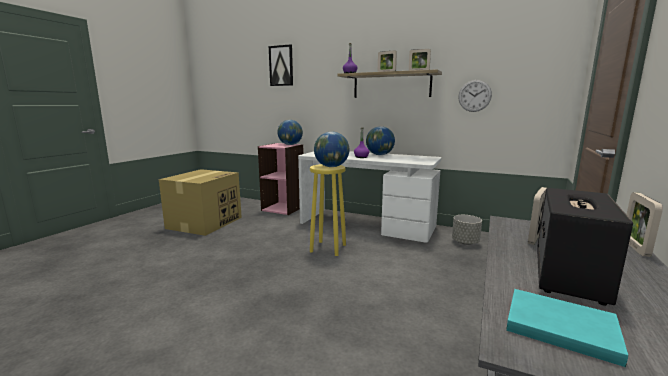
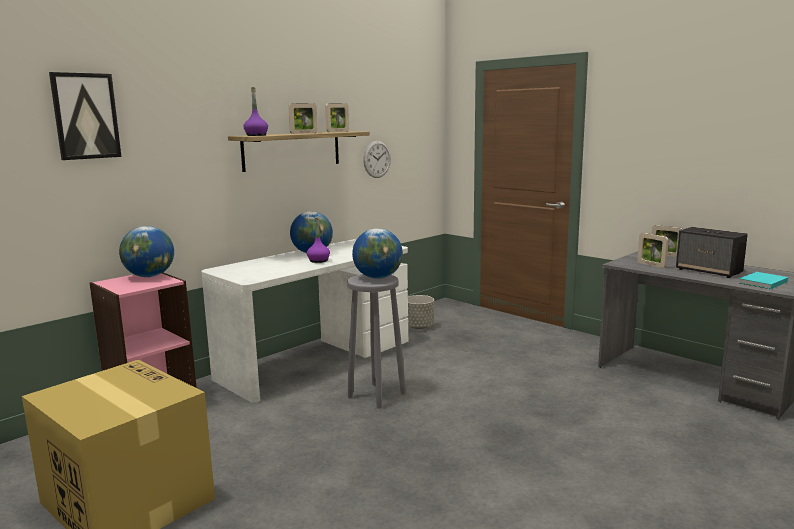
camera: 70 degrees left, 0 degrees up
yellow stool [310,164,346,256] -> grey stool [347,274,406,409]

